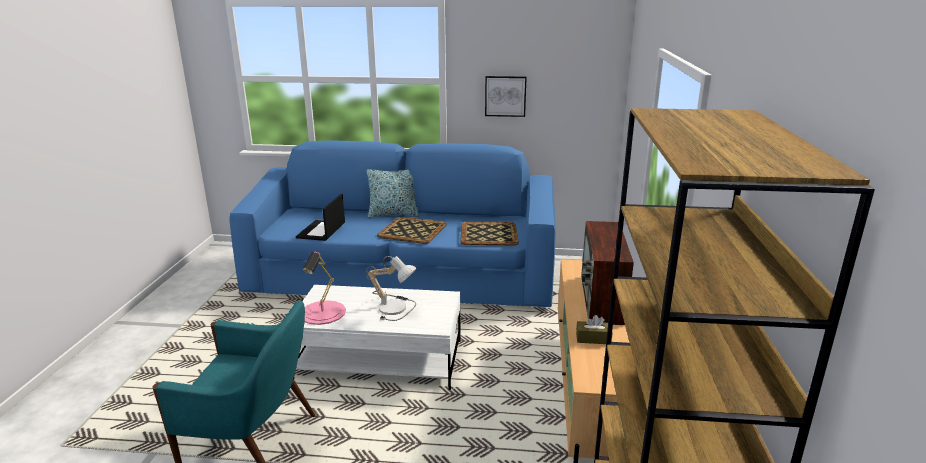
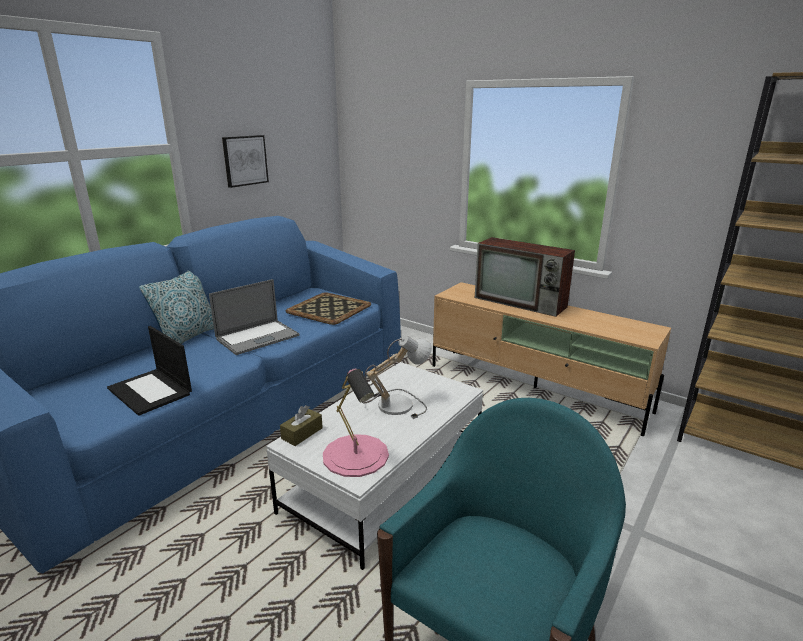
camera: 60 degrees left, 0 degrees up
tray [377,217,447,244] -> laptop [209,279,300,355]
brown tissue box [576,315,612,344] -> brown tissue box moved to [280,405,323,446]

